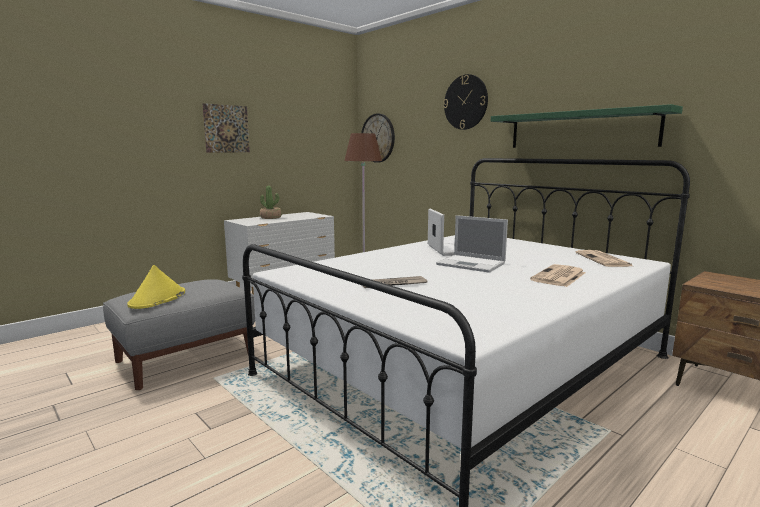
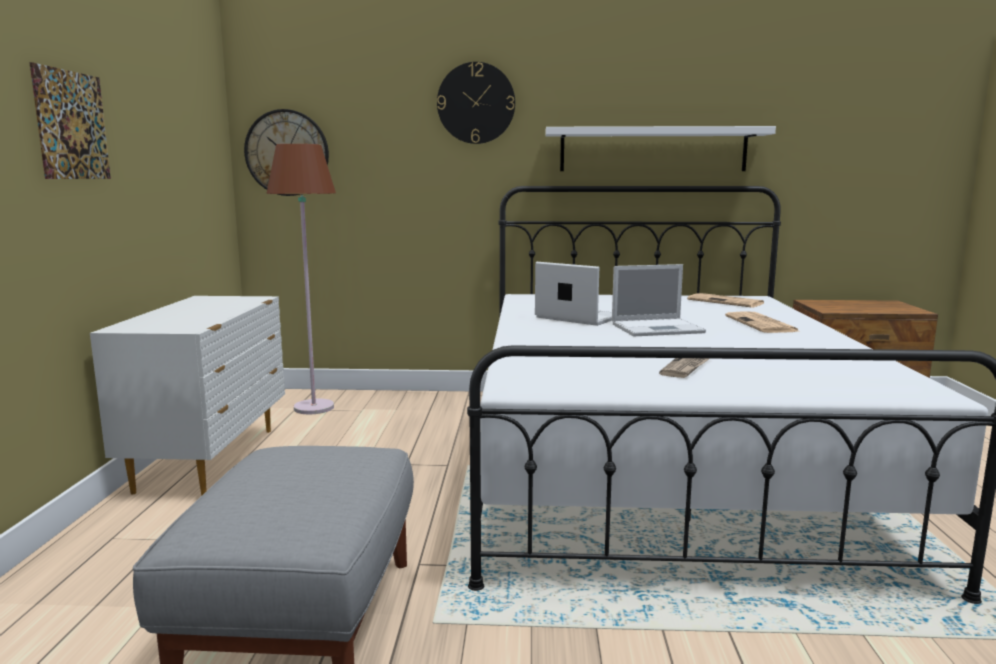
camera: 45 degrees left, 0 degrees up
yellow hat [127,265,185,309] -> none
potted plant [260,186,282,219] -> none
green shelf [491,104,683,148] -> white shelf [545,126,776,171]

